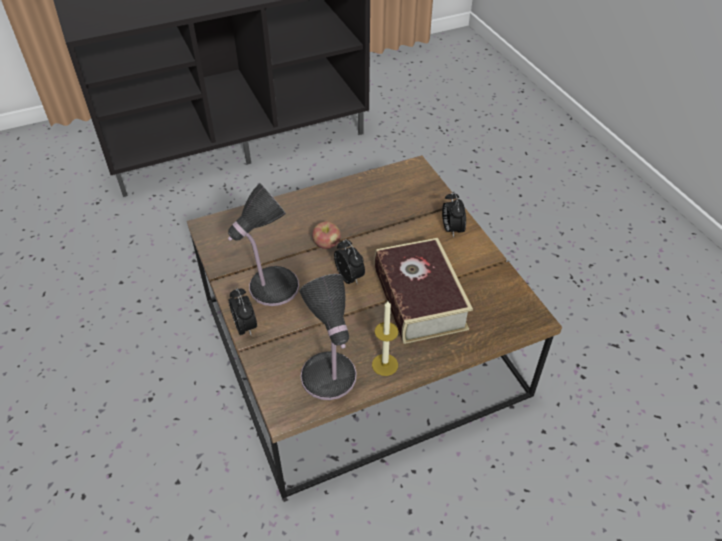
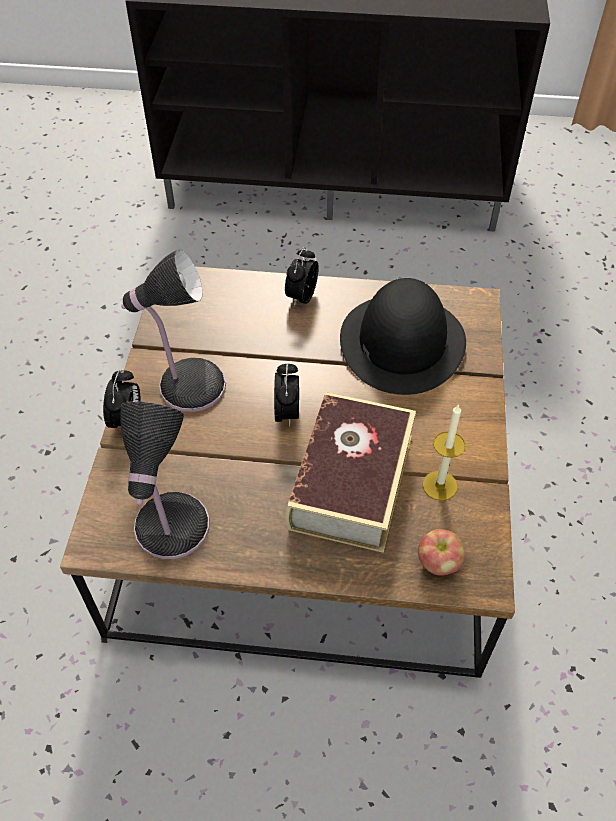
camera: 30 degrees right, 5 degrees up
apple [312,221,341,249] -> apple moved to [418,529,465,576]
candle [372,301,398,376] -> candle moved to [422,404,465,501]
alarm clock [442,191,466,238] -> alarm clock moved to [285,247,319,307]
none -> black hat [340,278,466,395]

